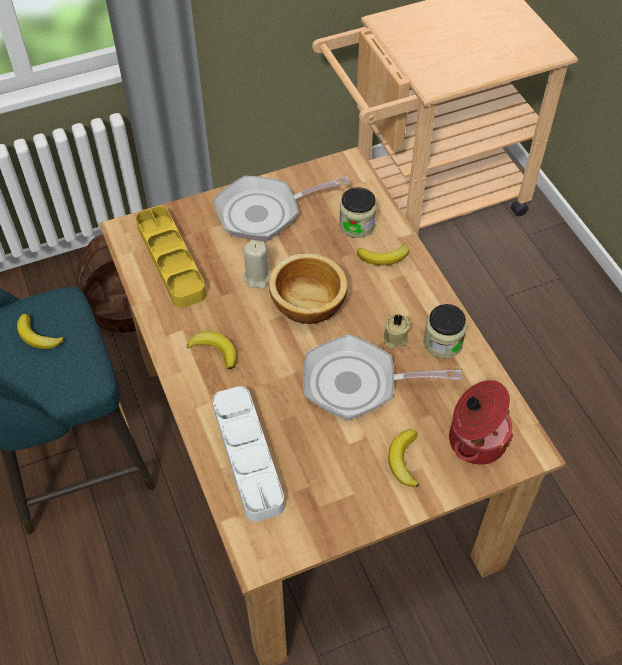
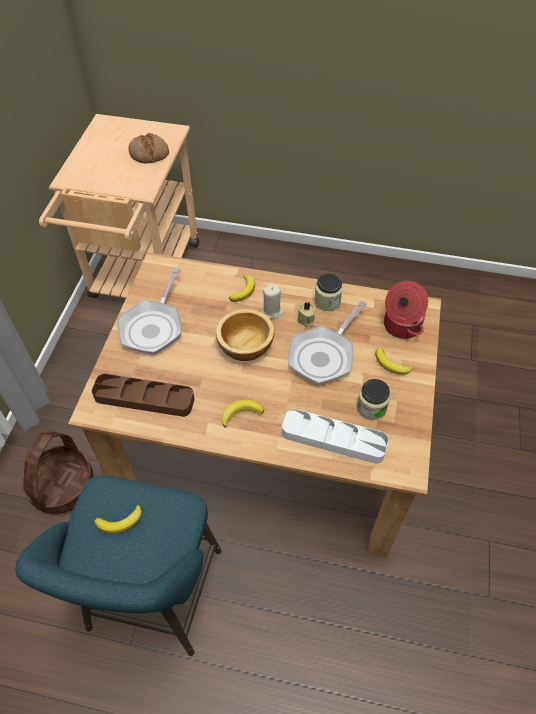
camera: 55 degrees left, 0 degrees up
yellow tray [136,206,206,308] -> brown tray [92,374,195,417]
beige candle [243,240,271,289] -> beige candle moved to [261,284,284,319]
jar [339,187,377,238] -> jar moved to [356,379,390,420]
none -> bread [128,133,169,163]

